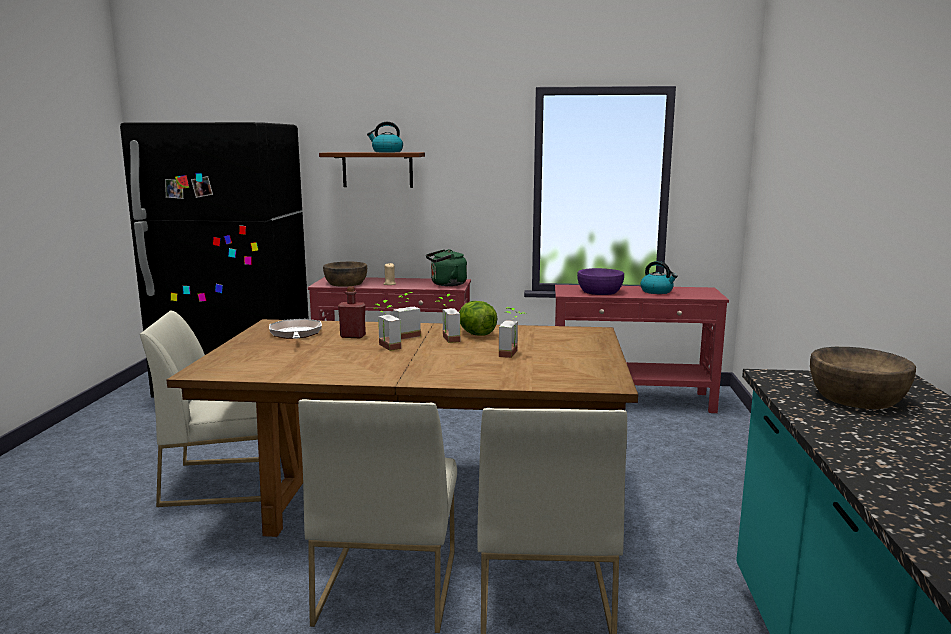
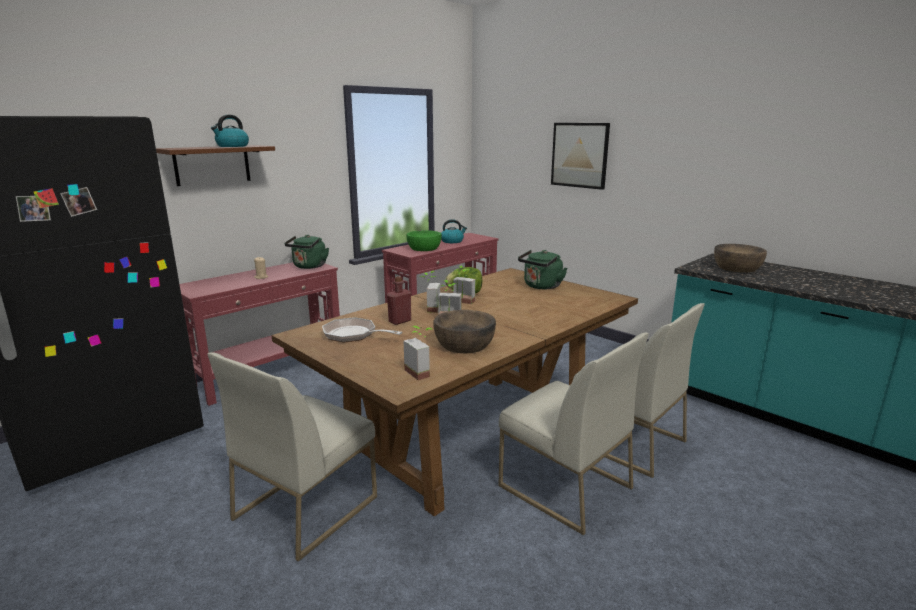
camera: 50 degrees left, 5 degrees up
brown bowl [323,262,367,287] -> brown bowl moved to [433,310,496,354]
potted plant [499,307,526,358] -> potted plant moved to [404,326,433,380]
purple bowl [577,268,624,295] -> green bowl [406,230,442,251]
none -> green kettle [518,250,567,289]
none -> picture [551,123,610,190]

